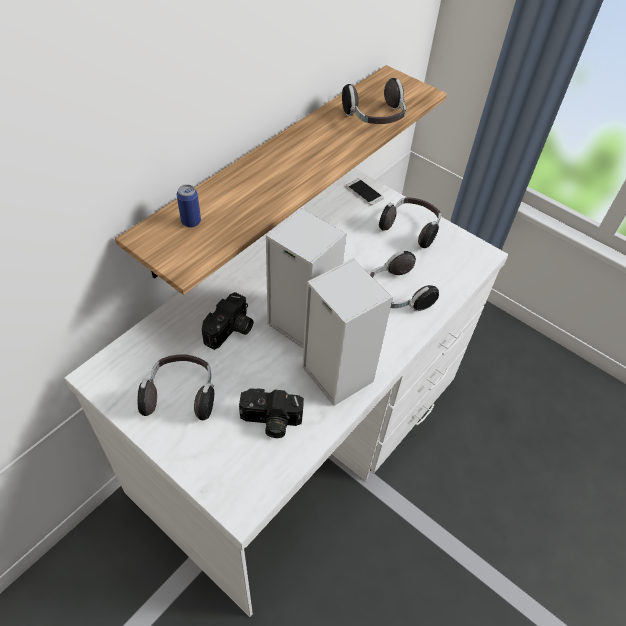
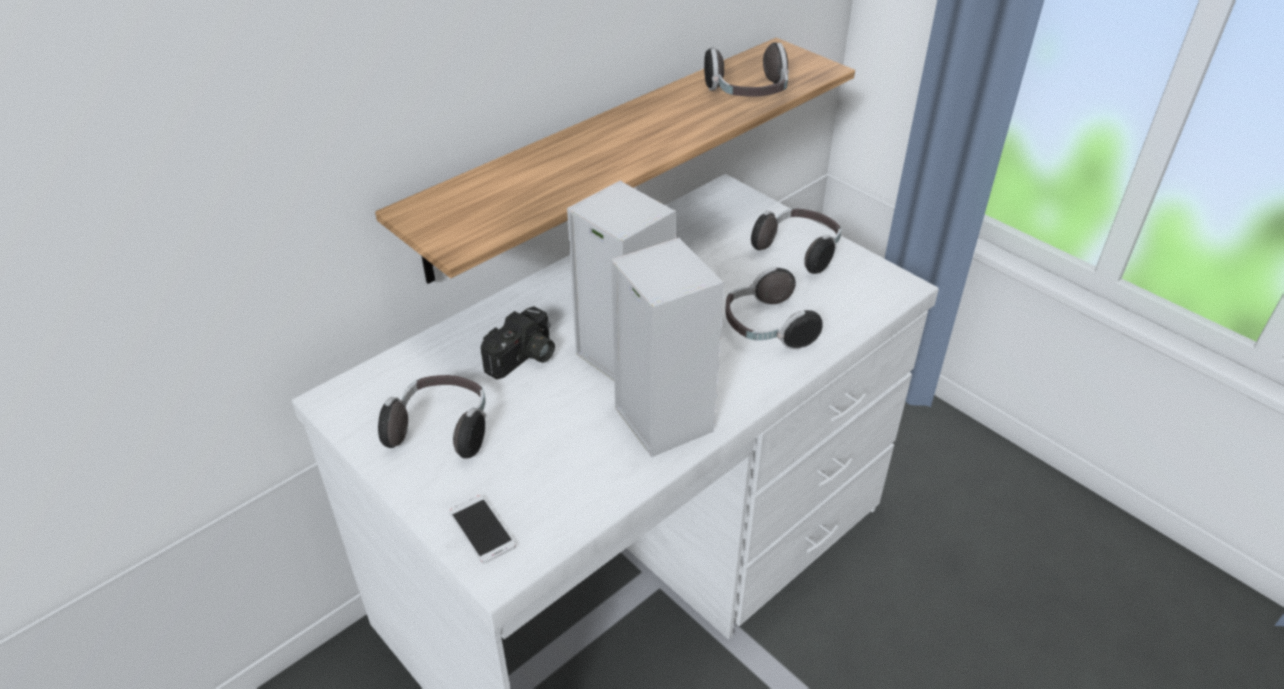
camera: 10 degrees right, 10 degrees down
can [177,184,201,228] -> none
camera [239,388,304,438] -> none
phone [346,178,384,206] -> phone moved to [449,495,516,563]

